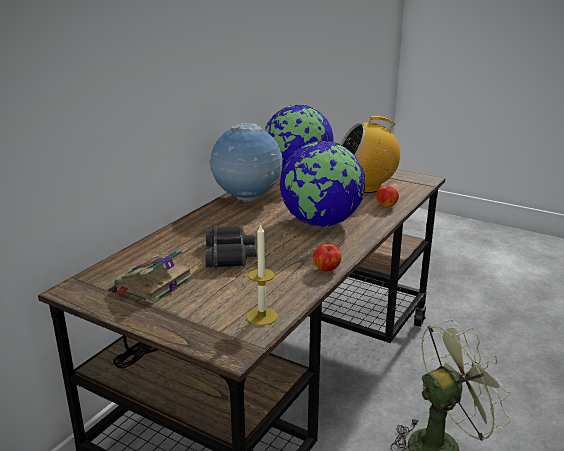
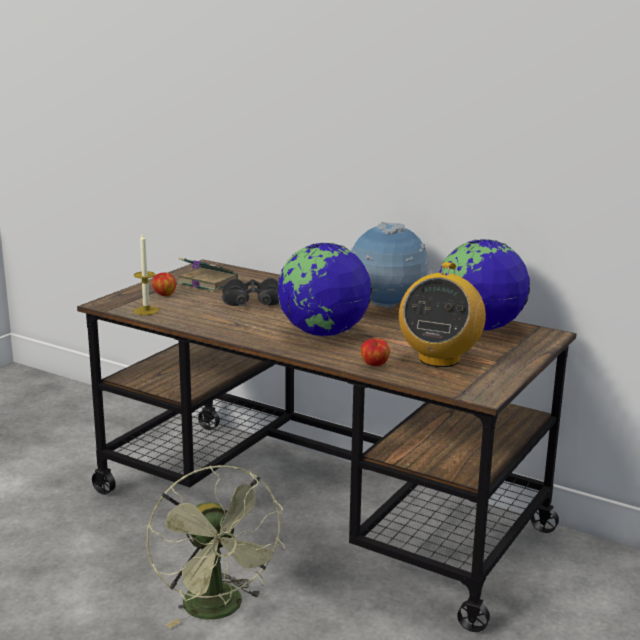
camera: 90 degrees right, 5 degrees down
apple [313,244,342,271] -> apple moved to [152,272,176,296]
radio [340,116,400,193] -> radio turned 150 degrees counterclockwise [399,262,486,367]

